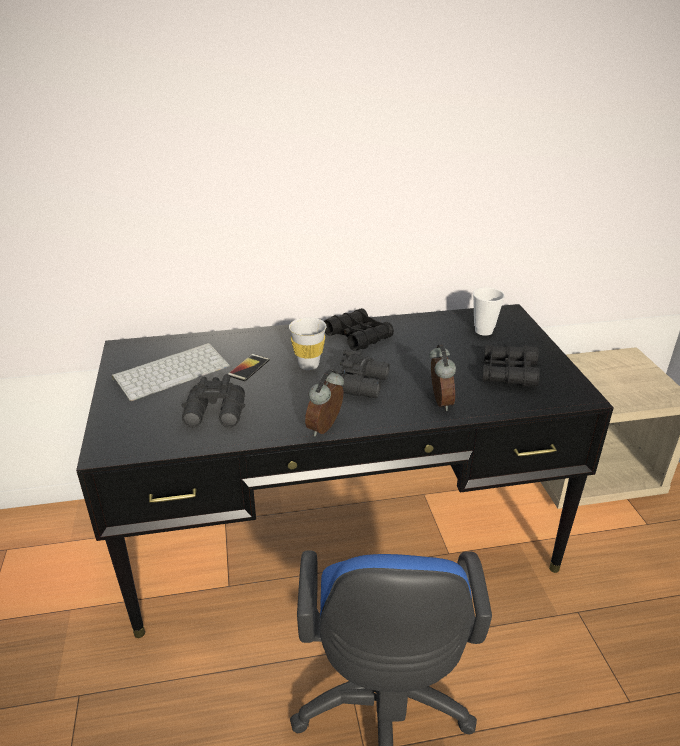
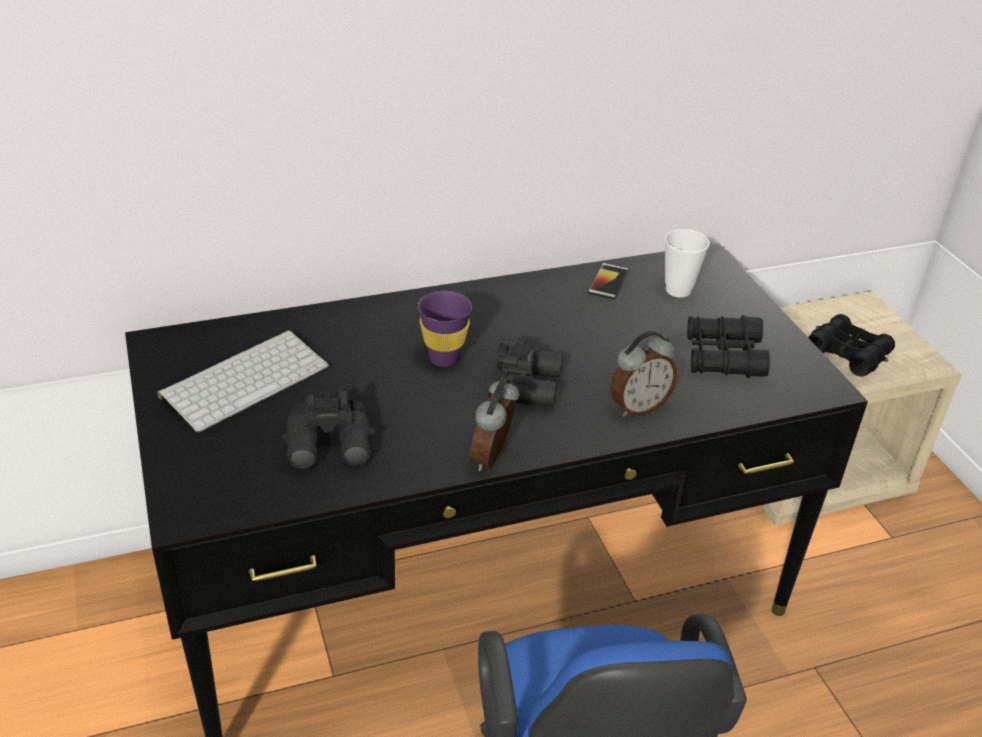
camera: 10 degrees left, 5 degrees up
phone [228,354,270,381] -> phone moved to [588,263,629,300]
white cup [289,317,326,370] -> purple cup [418,291,472,367]
black binoculars [324,308,394,351] -> black binoculars moved to [808,314,895,376]
alarm clock [429,344,456,411] -> alarm clock turned 75 degrees clockwise [610,331,677,417]

